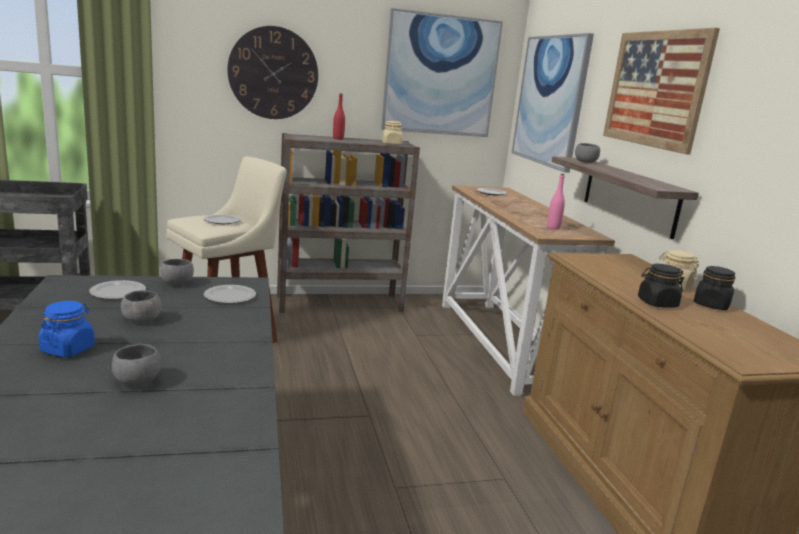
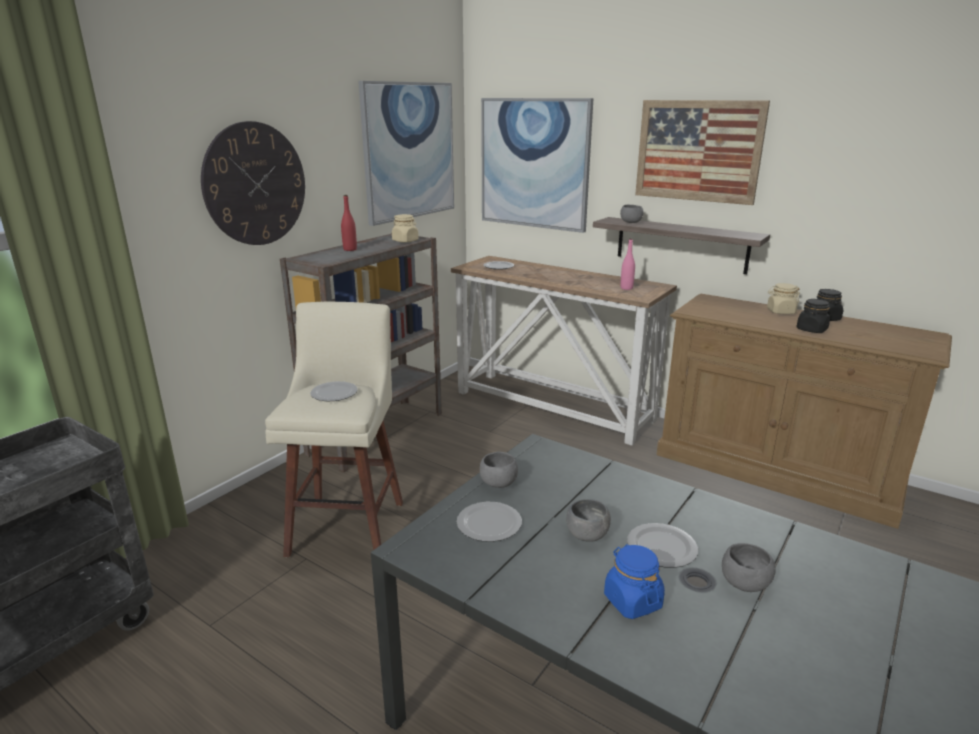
camera: 40 degrees left, 5 degrees up
plate [204,285,256,304] -> plate moved to [627,523,698,568]

